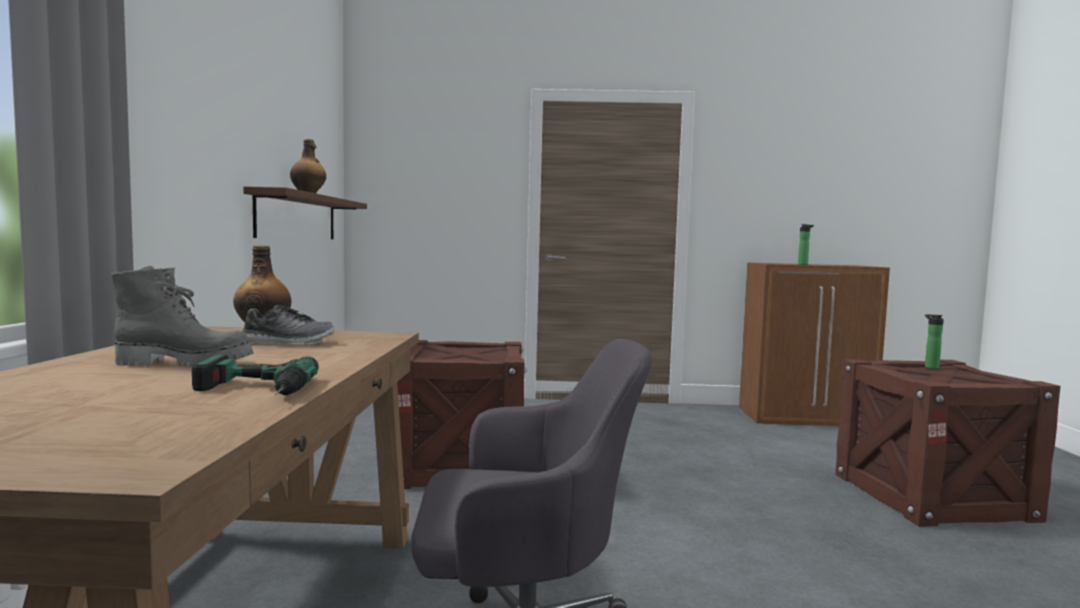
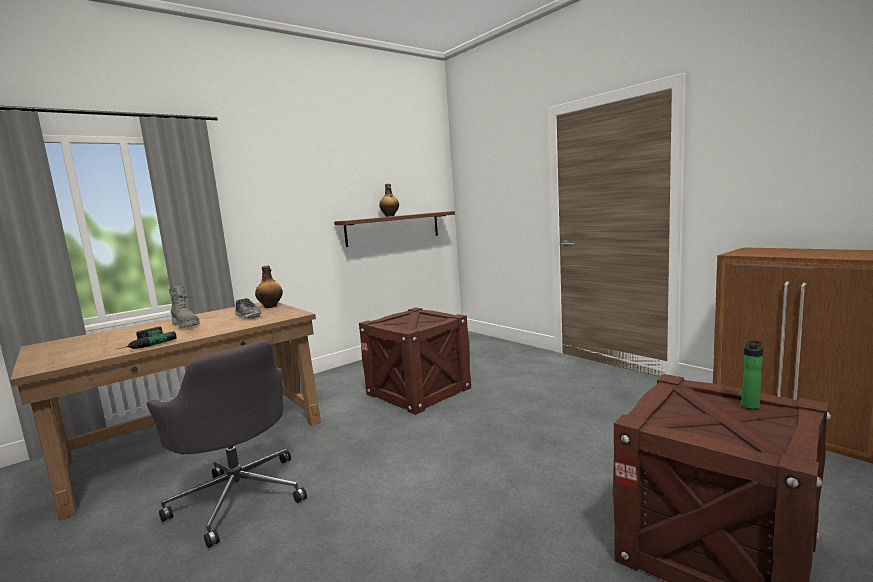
camera: 50 degrees right, 5 degrees up
bottle [798,224,814,265] -> none

